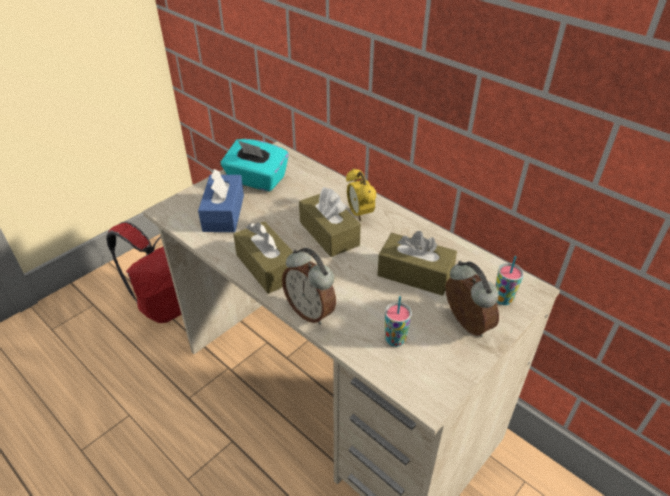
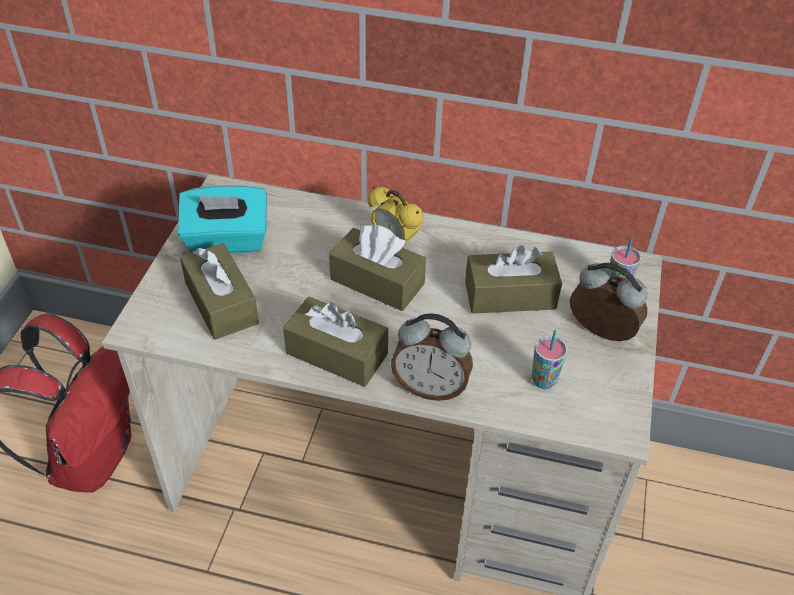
camera: 30 degrees left, 5 degrees up
blue tissue box [198,169,244,232] -> brown tissue box [180,243,259,340]

